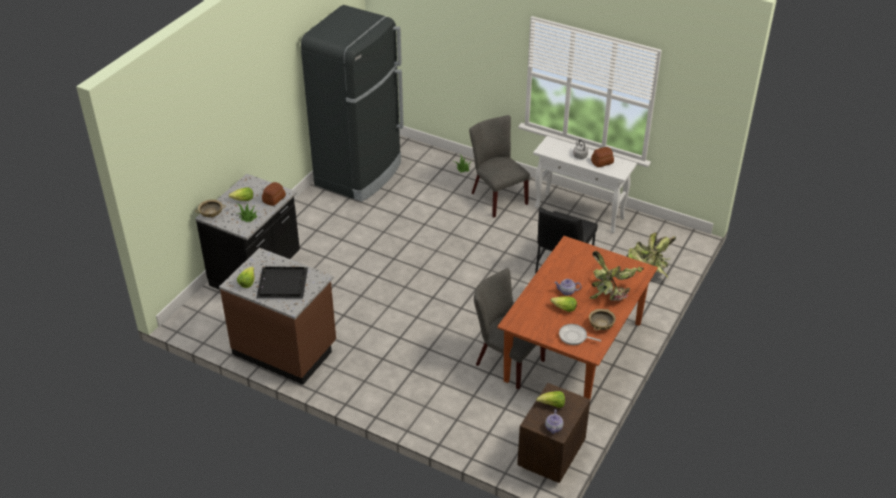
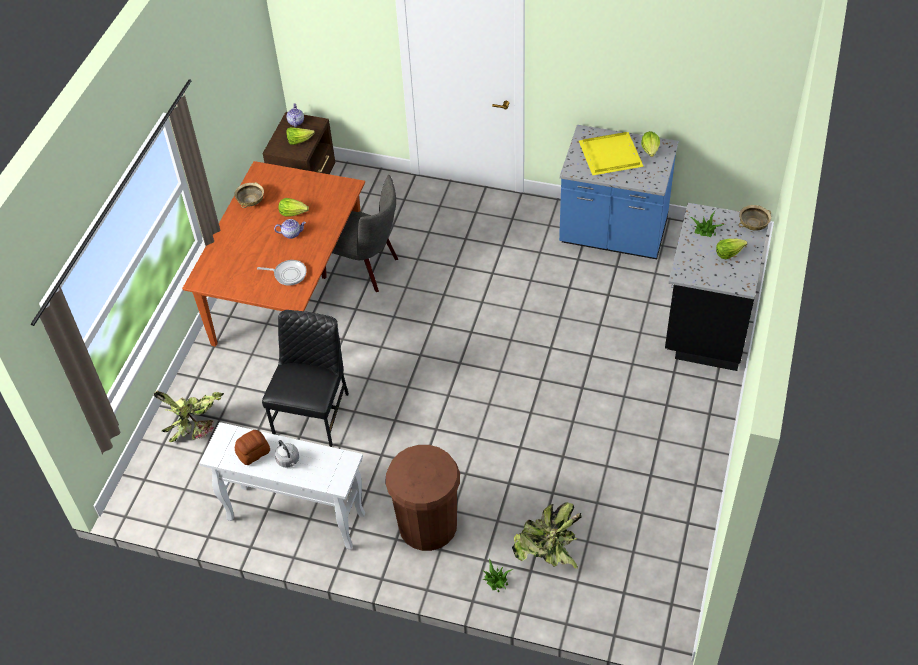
camera: 170 degrees right, 10 degrees up
brown counter [219,248,336,385] -> blue counter [559,125,679,259]
black tray [256,267,308,299] -> yellow tray [579,132,644,175]
bread [262,182,286,206] -> none
black fridge [301,5,404,202] -> none
grey chair [469,115,530,217] -> brown trash can [385,445,460,551]
frying pan [559,324,601,345] -> frying pan moved to [257,260,307,286]
potted plant [590,251,644,301] -> potted plant moved to [512,502,581,569]

